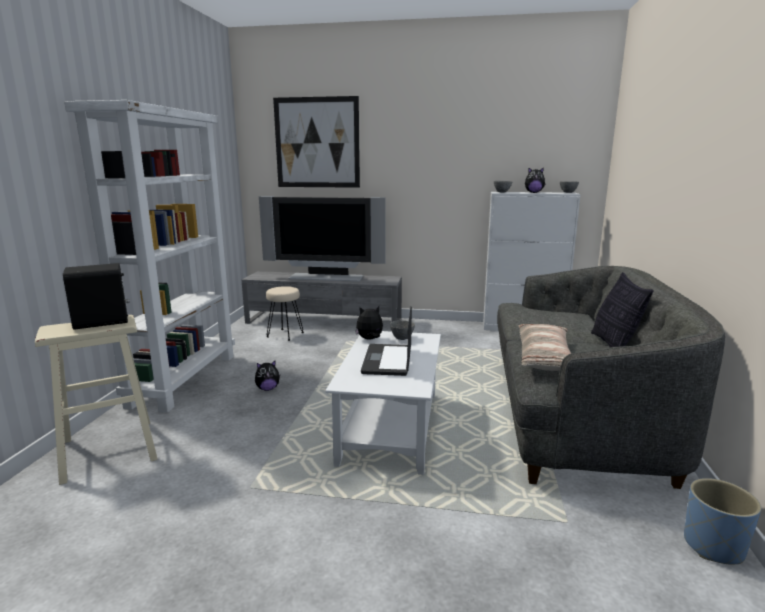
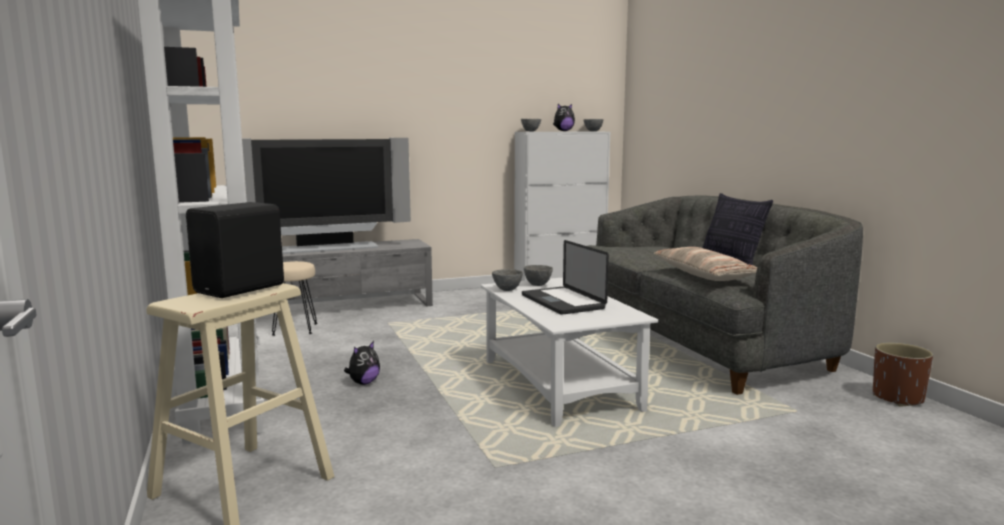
camera: 30 degrees left, 5 degrees down
picture [273,96,360,188] -> none
plush toy [355,306,383,339] -> grey bowl [492,269,523,291]
blue planter [684,478,761,564] -> brown planter [873,343,933,407]

